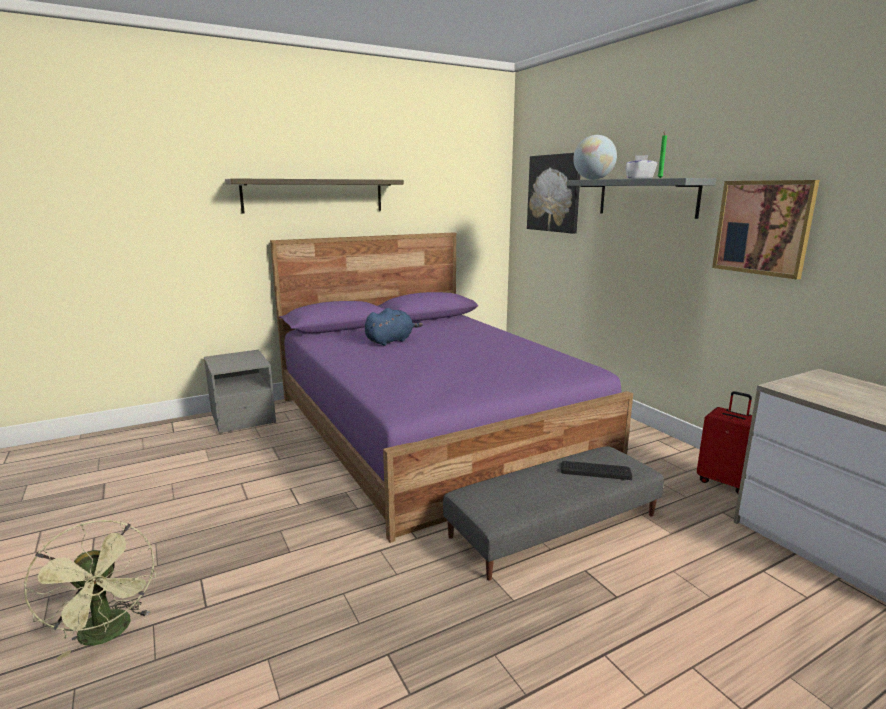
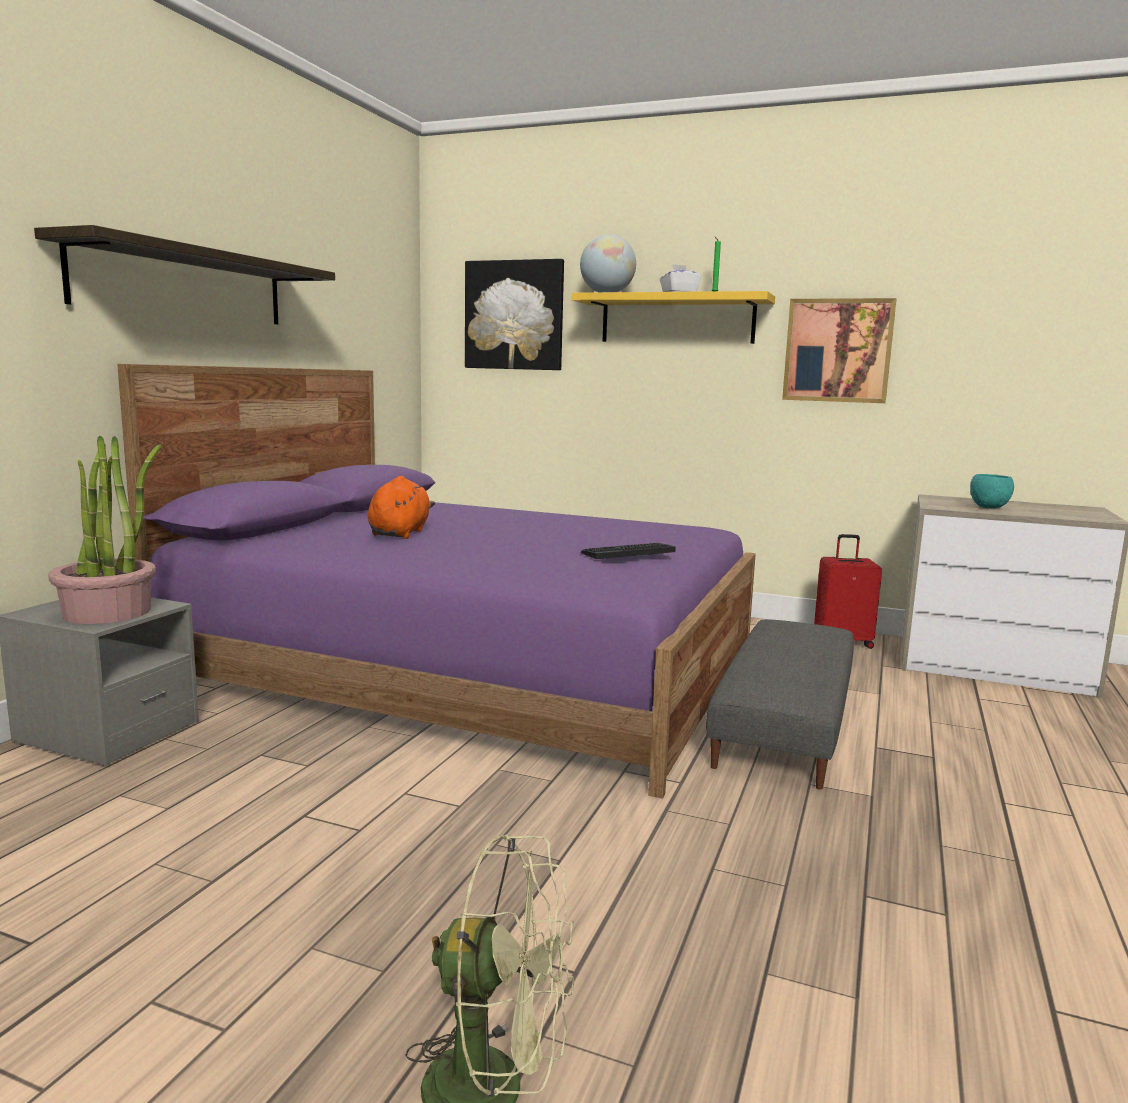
camera: 40 degrees left, 5 degrees down
blue plush toy [365,308,423,346] -> orange plush toy [368,476,435,539]
keyboard [561,461,632,480] -> keyboard moved to [581,543,676,559]
grey shelf [567,178,716,219] -> yellow shelf [572,291,775,344]
none -> potted plant [48,436,161,624]
none -> turquoise bowl [970,474,1014,508]

